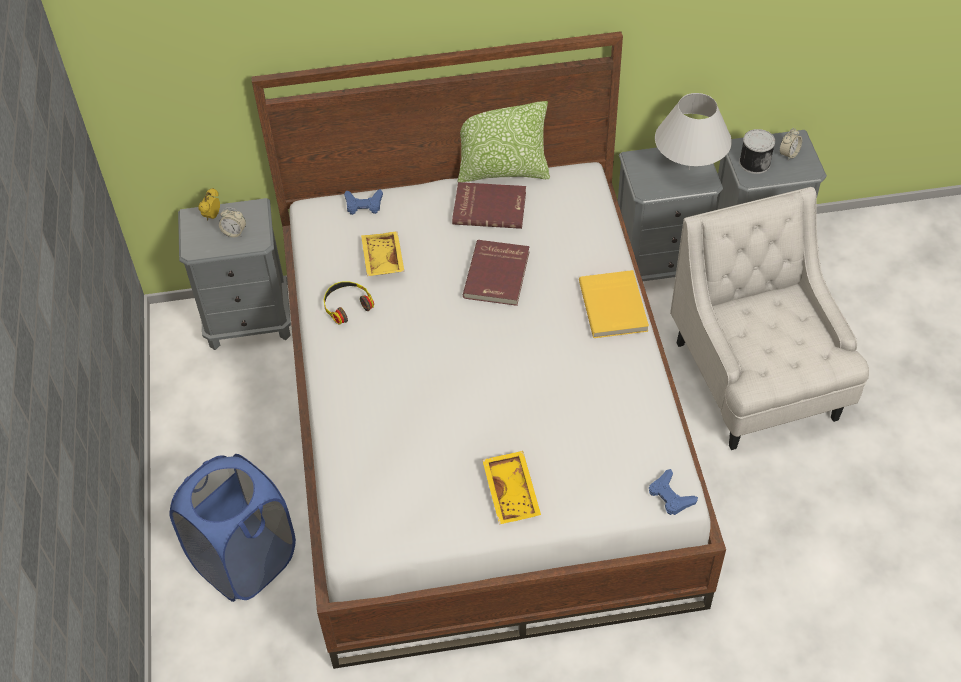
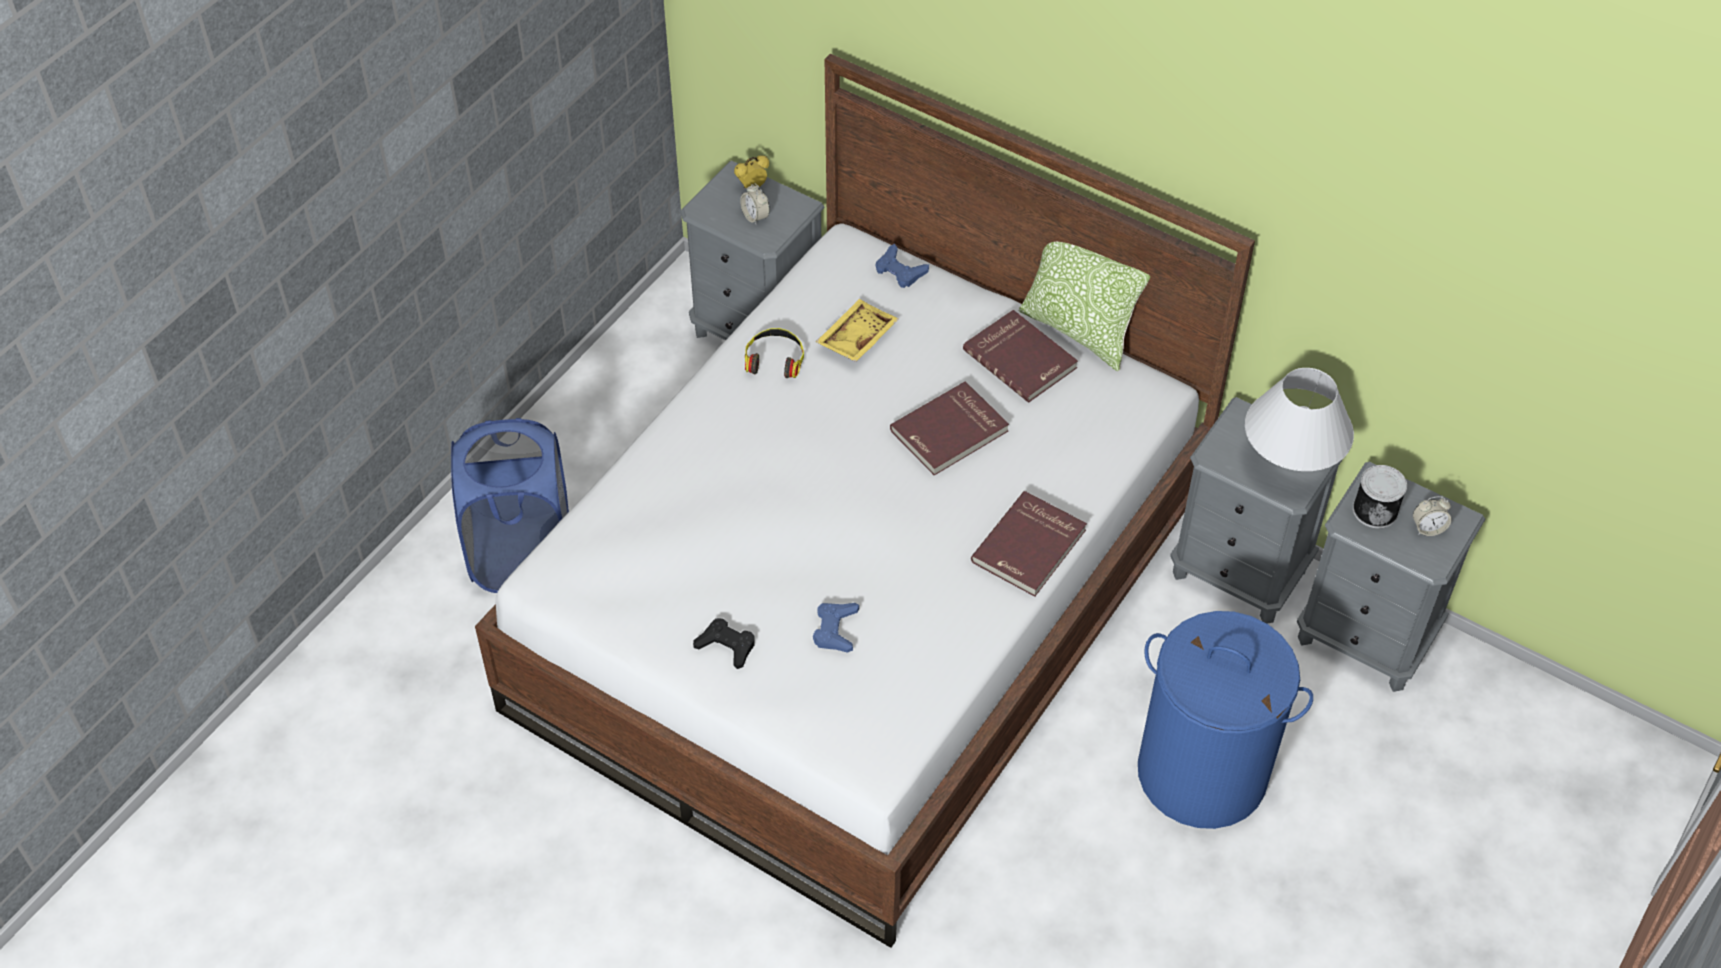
camera: 40 degrees right, 0 degrees up
yellow tray [482,451,541,525] -> black game controller [693,618,755,669]
yellow book [579,270,649,338] -> red book [971,491,1087,597]
blue game controller [649,469,698,515] -> blue game controller moved to [813,603,859,653]
white armchair [670,187,869,450] -> blue laundry basket [1138,611,1313,829]

